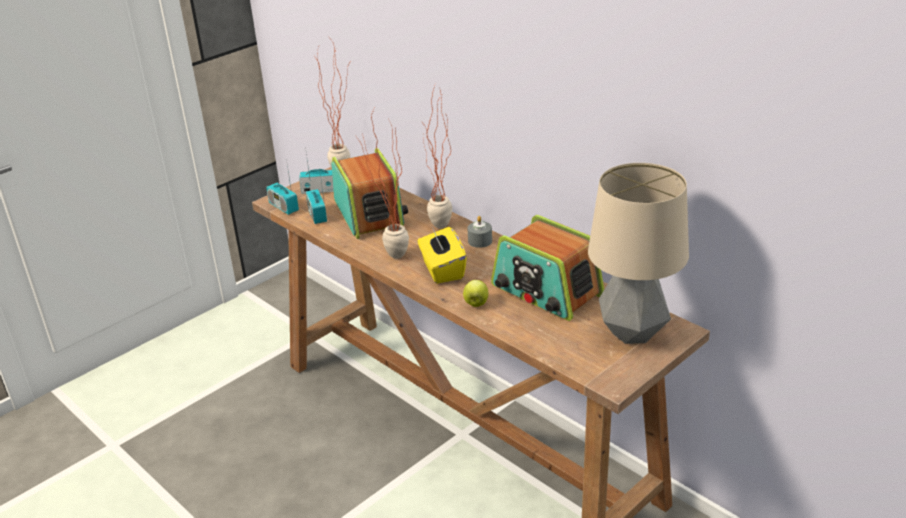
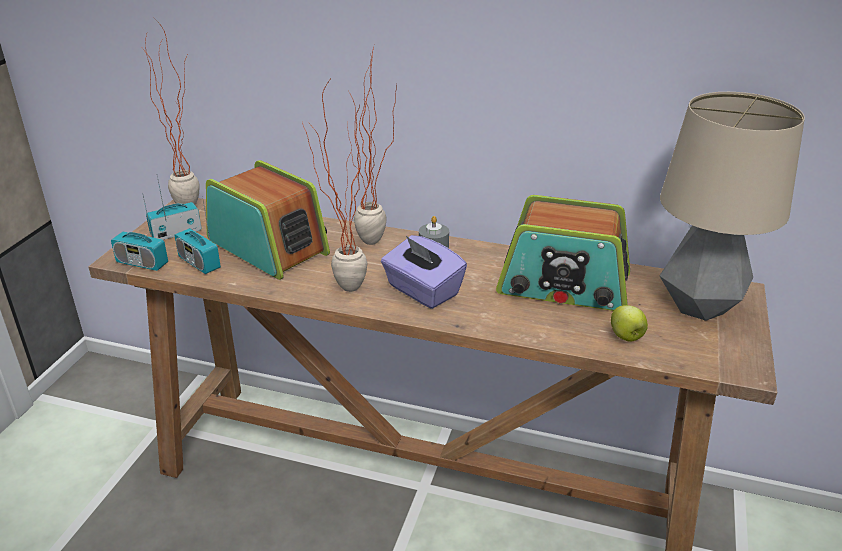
camera: 30 degrees left, 0 degrees up
yellow tissue box [418,227,467,284] -> purple tissue box [381,235,467,309]
apple [463,280,488,307] -> apple moved to [611,305,648,342]

